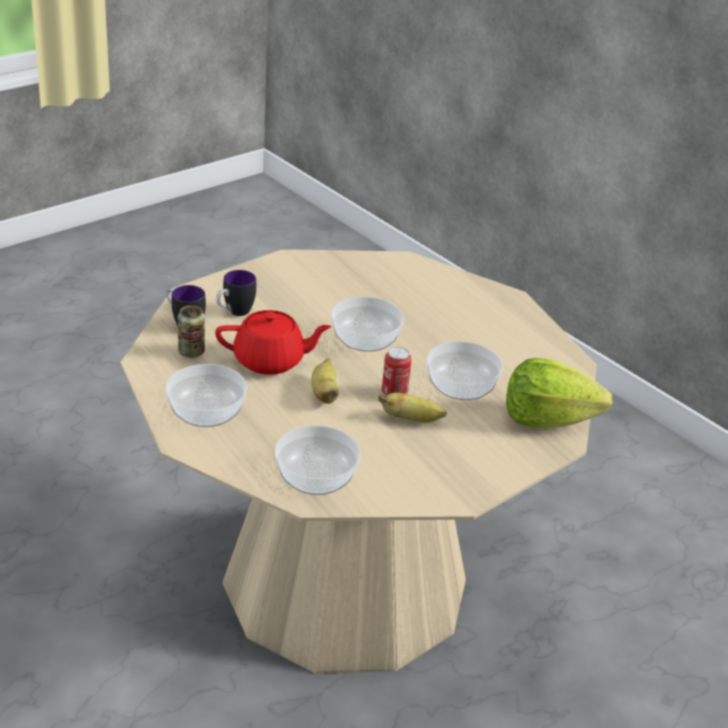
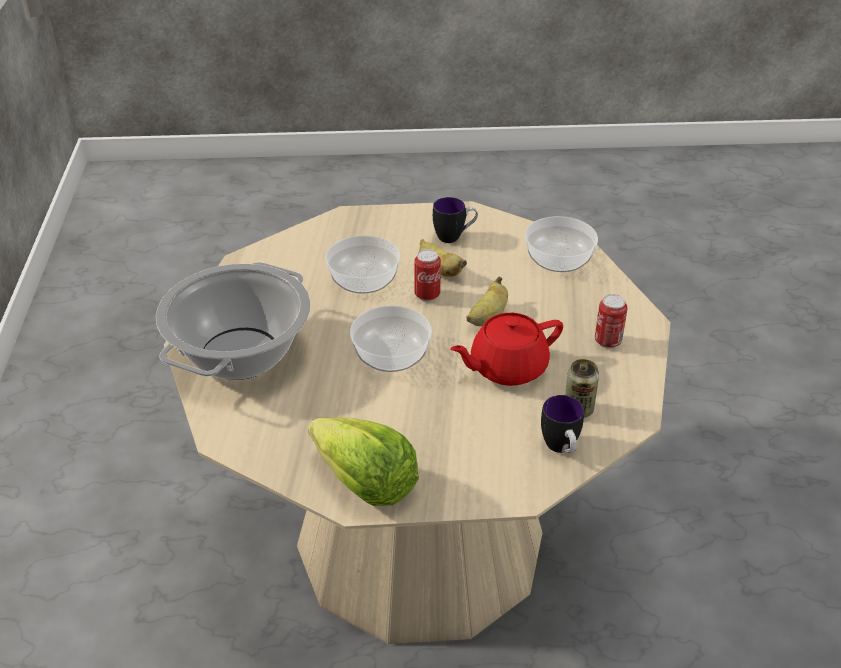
camera: 140 degrees left, 5 degrees up
bowl [166,364,247,427] -> can [595,294,628,348]
red teapot [215,310,332,375] -> red teapot turned 60 degrees counterclockwise [450,313,563,386]
mug [216,270,256,316] -> mug moved to [433,197,478,243]
lettuce [506,358,613,428] -> lettuce moved to [308,417,419,506]
none -> cooking pot [156,262,310,380]

